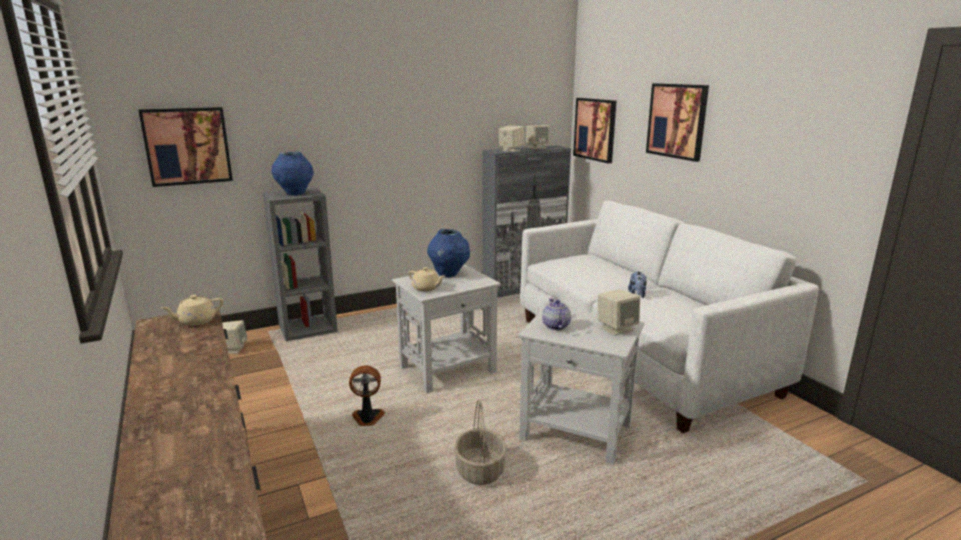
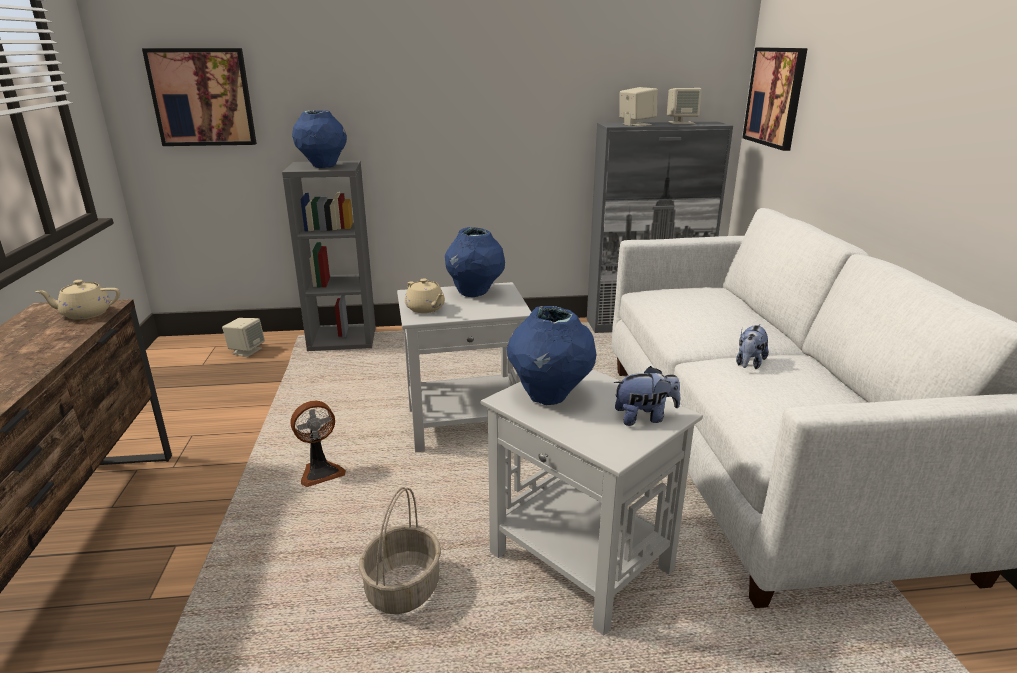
camera: 20 degrees right, 5 degrees up
fan [349,365,385,426] -> fan turned 135 degrees clockwise [290,401,346,487]
teapot [542,299,571,330] -> blue vase [507,306,596,405]
beige speaker [598,289,640,335] -> plush toy [614,366,680,426]
picture [646,83,709,162] -> none

